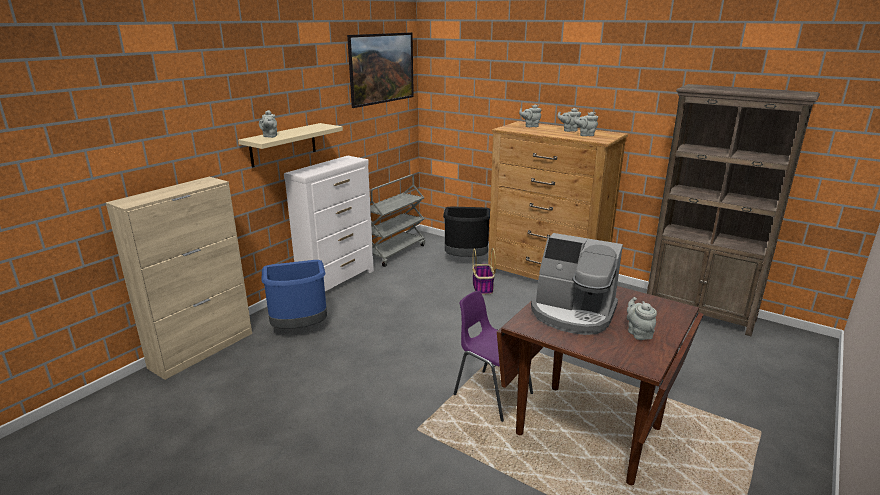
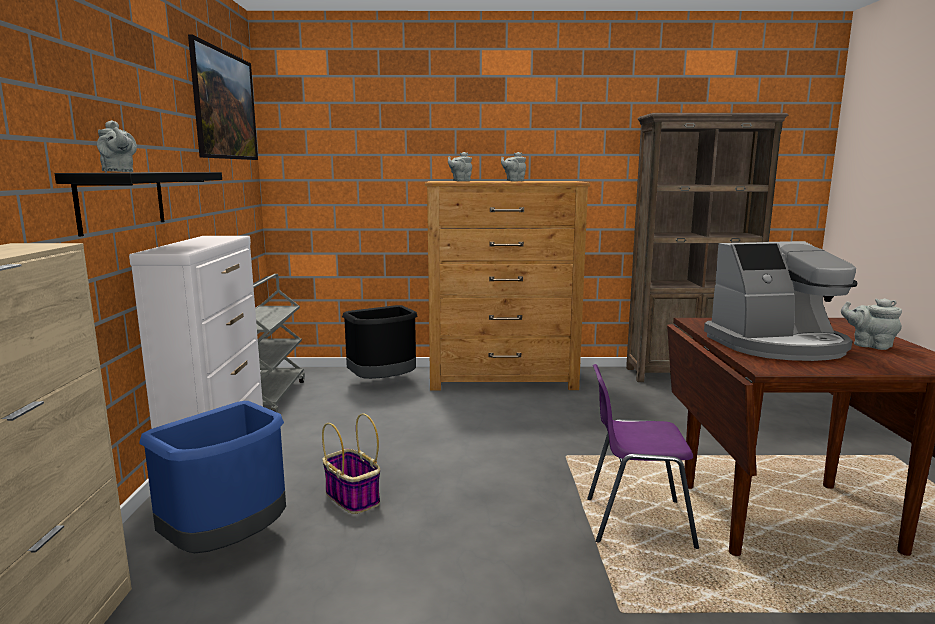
camera: 35 degrees left, 10 degrees down
beige shelf [238,123,343,167] -> black shelf [55,172,222,236]
basket [472,248,496,295] -> basket moved to [322,413,380,514]
grey teapot [573,112,598,136] -> none

